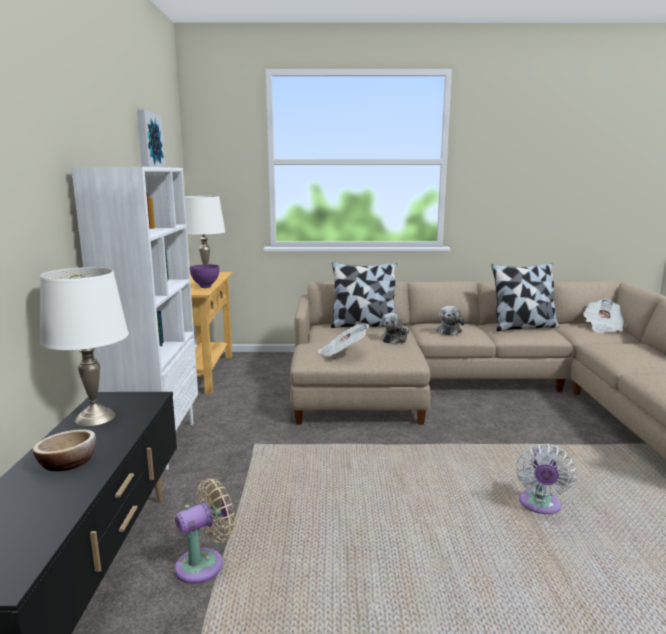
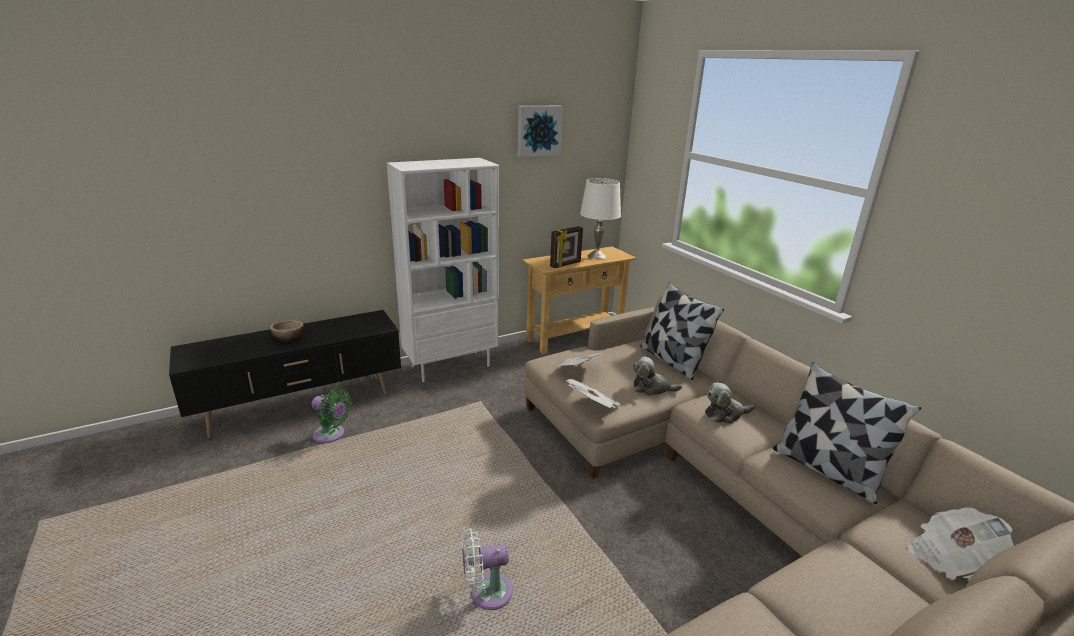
camera: 60 degrees right, 10 degrees up
white table lamp [40,267,129,426] -> none
beige fan [174,479,235,584] -> green fan [311,388,351,444]
purple bowl [190,264,219,288] -> picture frame [550,226,583,268]
none -> newspaper [566,379,621,408]

